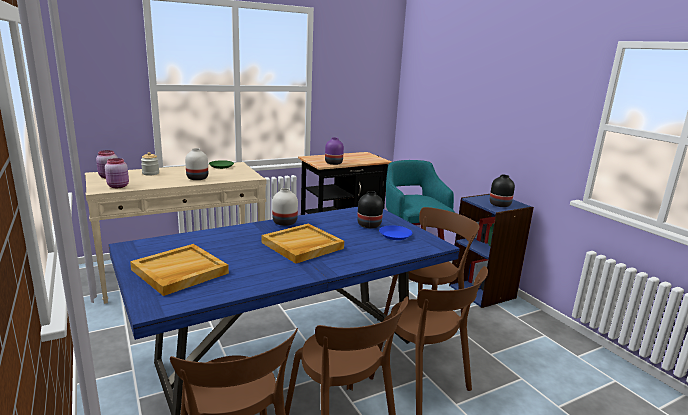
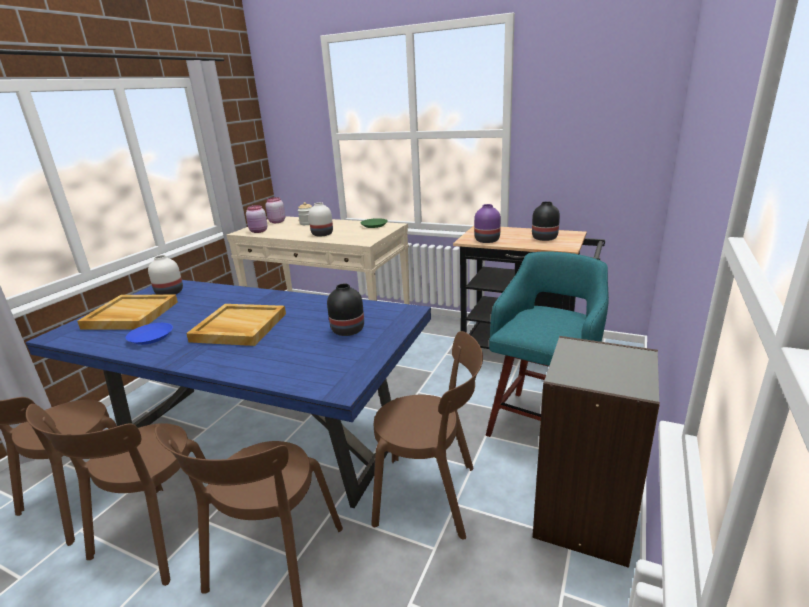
camera: 55 degrees right, 5 degrees up
white vase [272,188,298,226] -> white vase moved to [148,255,183,295]
blue plate [379,225,412,240] -> blue plate moved to [126,323,173,345]
blue bookcase [449,194,534,308] -> grey bookcase [533,336,660,568]
black vase [490,175,515,207] -> black vase moved to [532,201,560,241]

